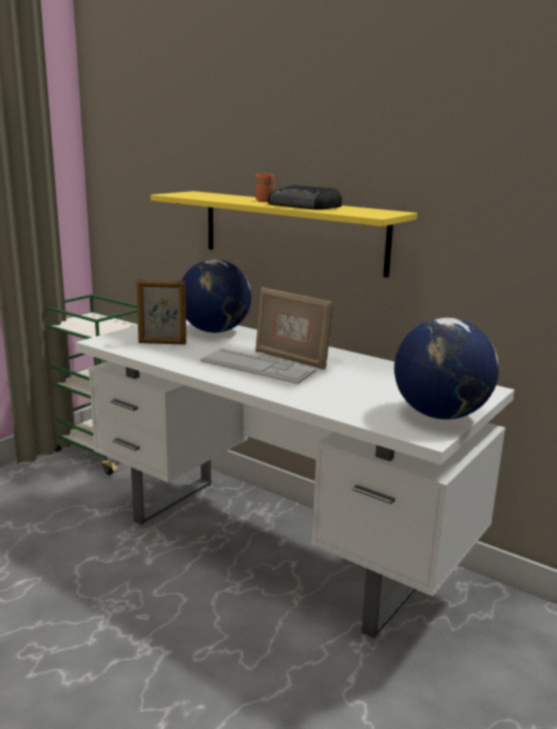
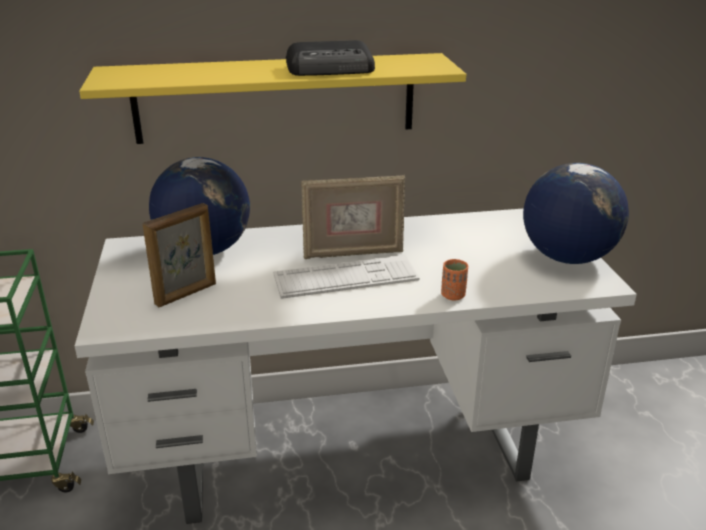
camera: 45 degrees left, 10 degrees up
orange cup [256,174,274,202] -> orange cup moved to [441,259,468,301]

